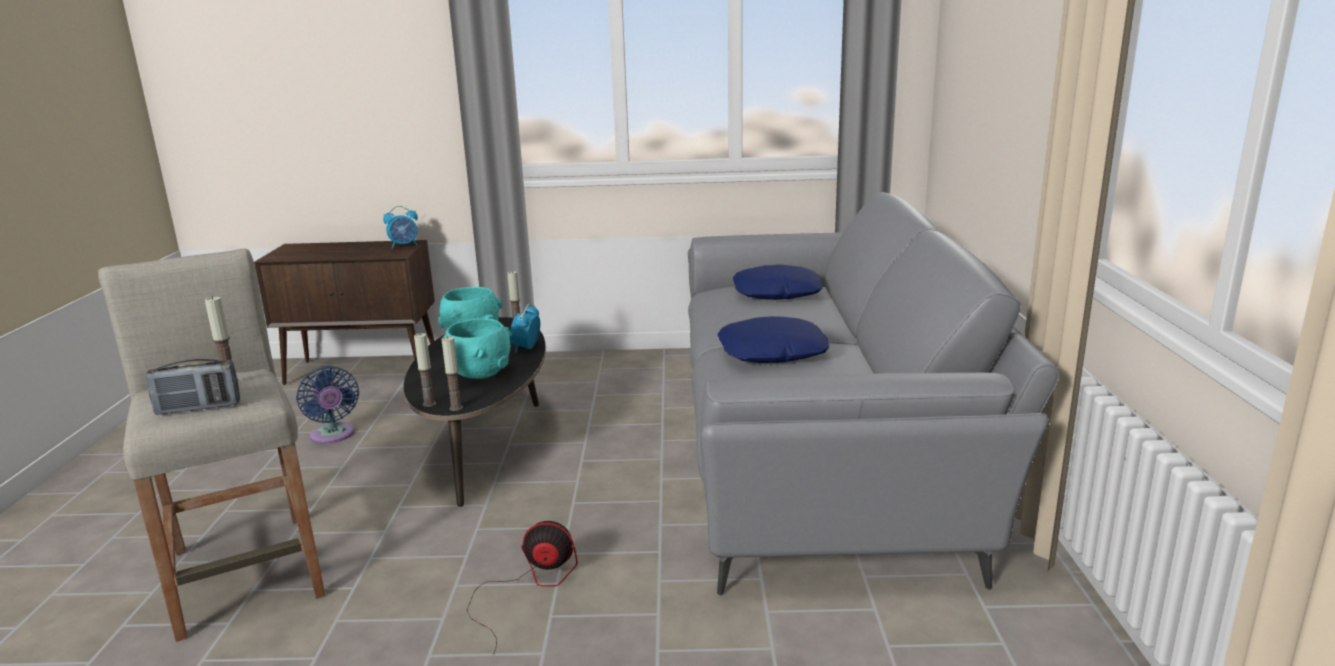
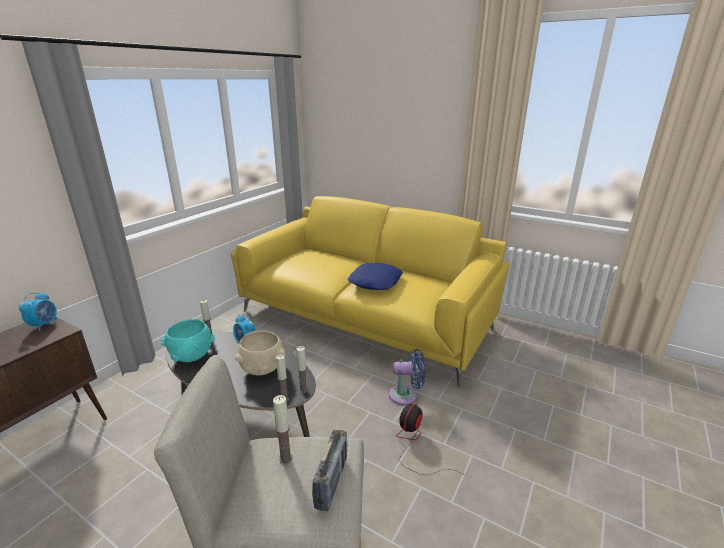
camera: 60 degrees left, 5 degrees up
blue fan [296,366,359,444] -> blue fan moved to [389,349,425,406]
turquoise bowl [443,318,512,379] -> beige bowl [235,330,285,375]
grey sofa [688,192,1060,596] -> yellow sofa [231,196,509,388]
blue pillow [733,264,823,300] -> none

